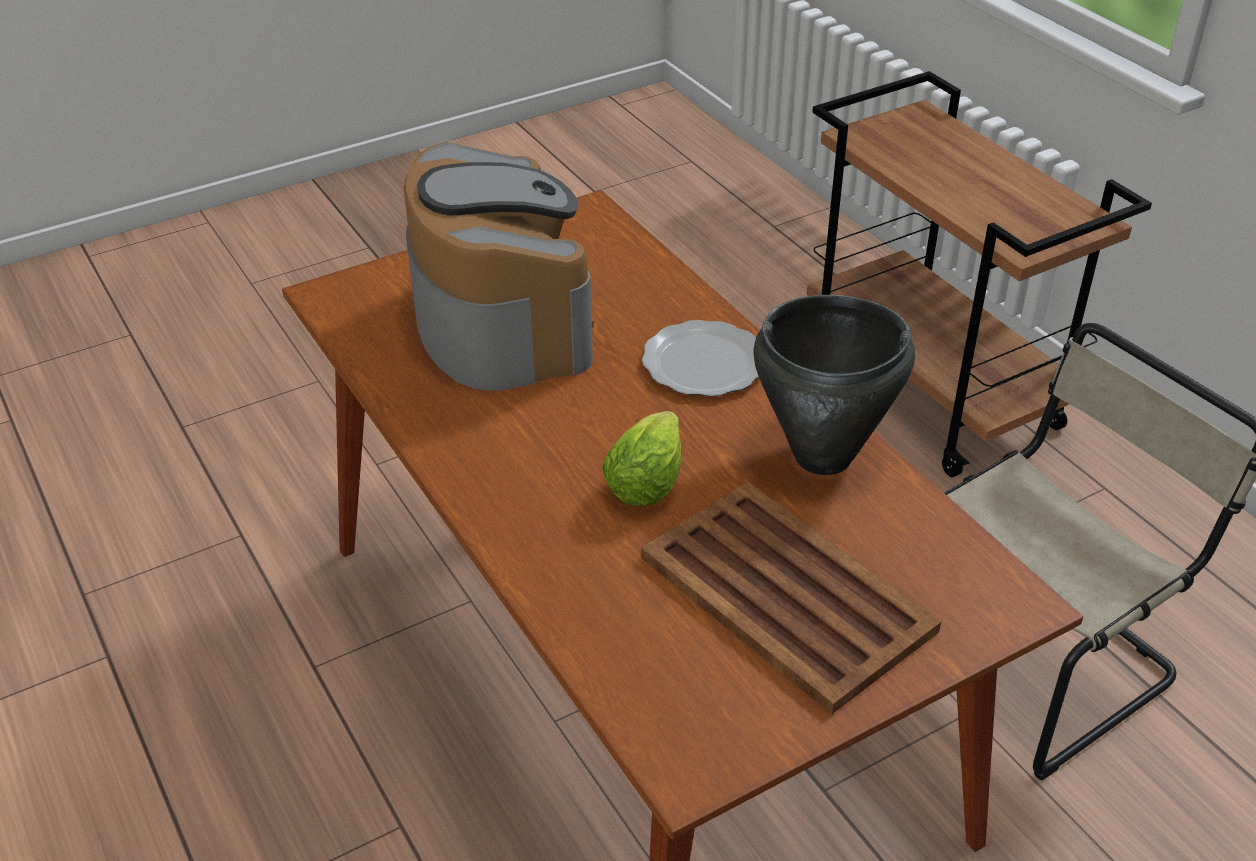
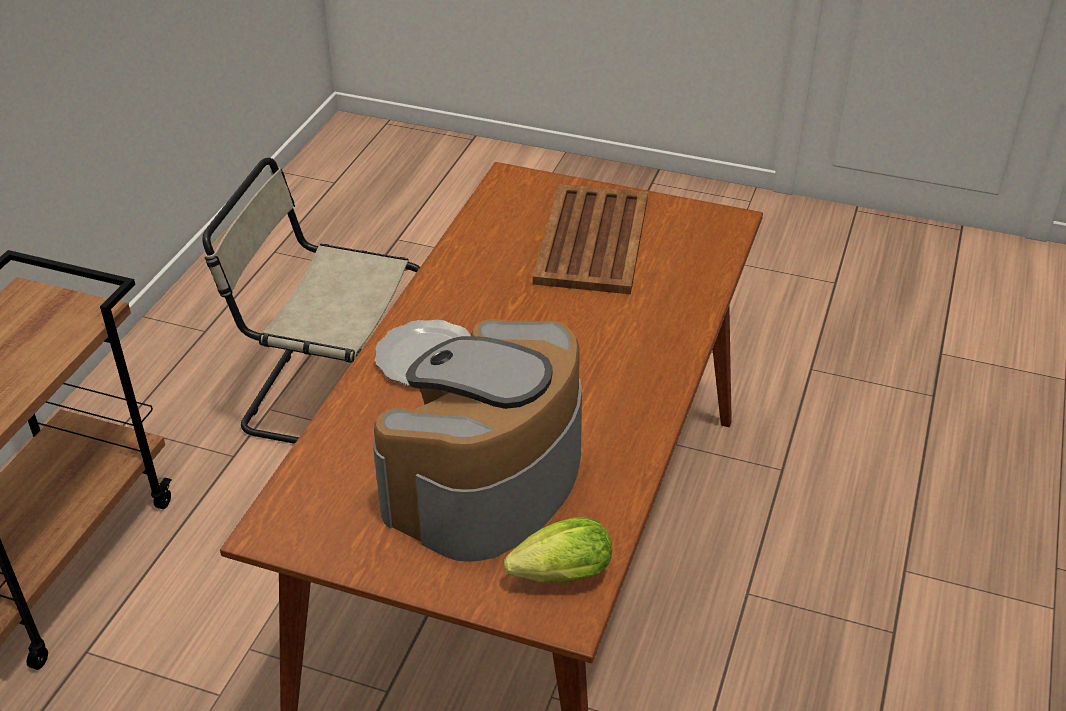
camera: 130 degrees left, 0 degrees up
lettuce [602,411,681,506] -> lettuce moved to [504,517,612,582]
black cooking pot [753,295,915,475] -> none

